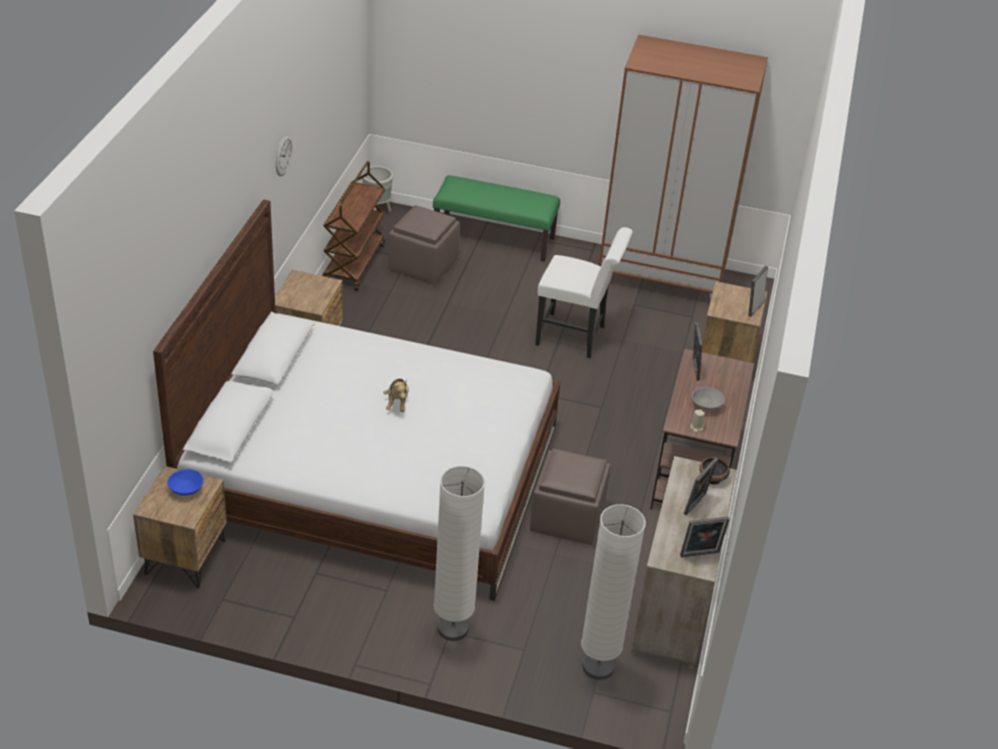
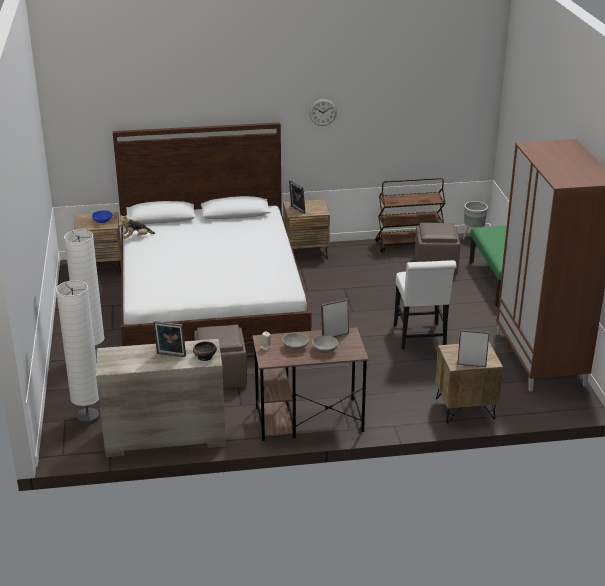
camera: 70 degrees right, 10 degrees down
plush toy [383,379,409,412] -> plush toy moved to [119,215,155,239]
picture frame [680,516,730,557] -> picture frame moved to [289,180,306,214]
none -> grey bowl [312,335,338,353]

